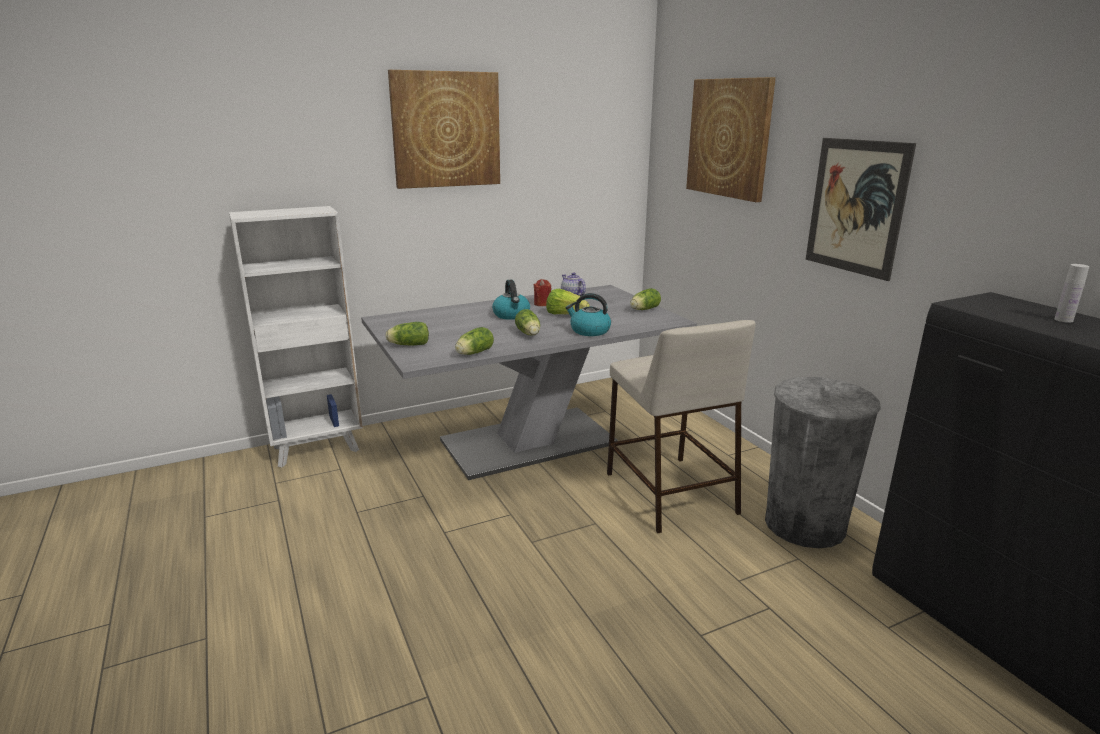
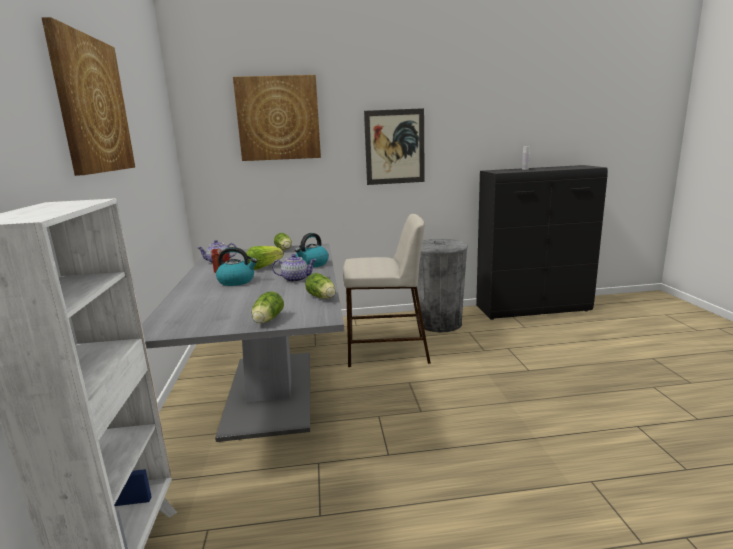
camera: 70 degrees left, 5 degrees down
lettuce [515,309,540,335] -> teapot [272,254,316,282]

